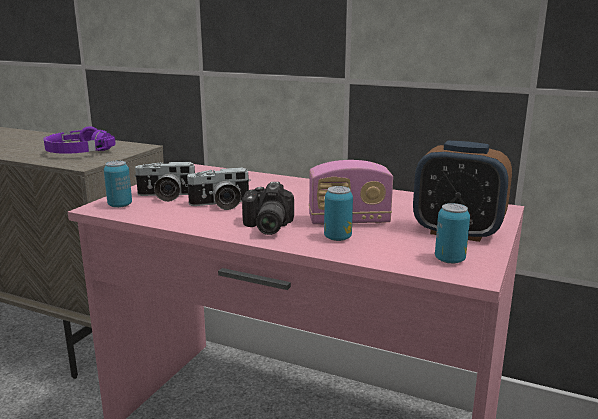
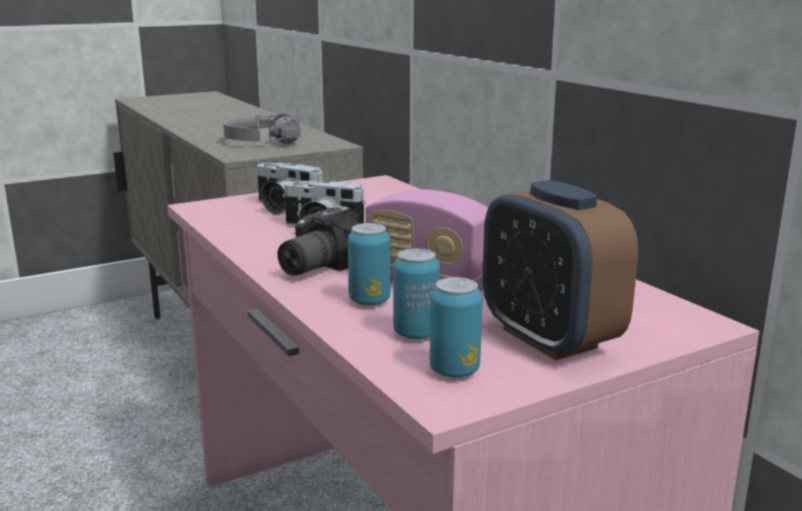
camera: 35 degrees right, 0 degrees up
purple headphones [44,126,116,154] -> grey headphones [223,111,301,144]
can [104,161,132,208] -> can moved to [393,248,440,339]

